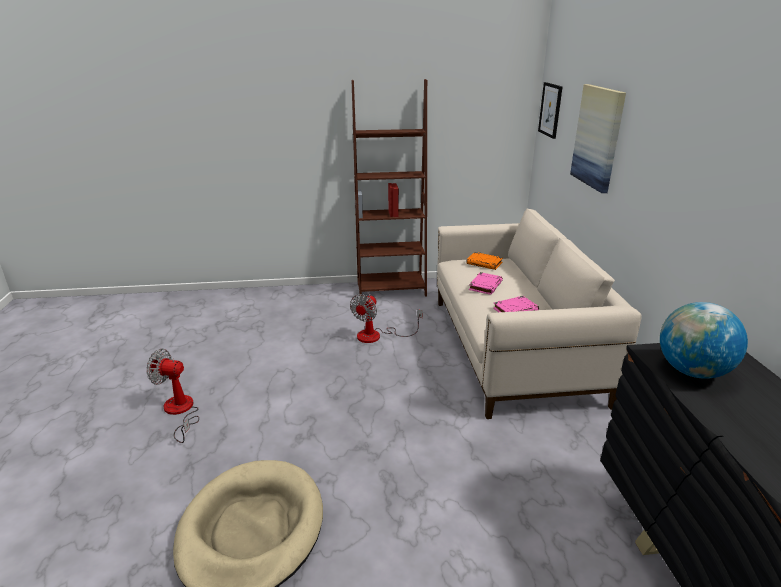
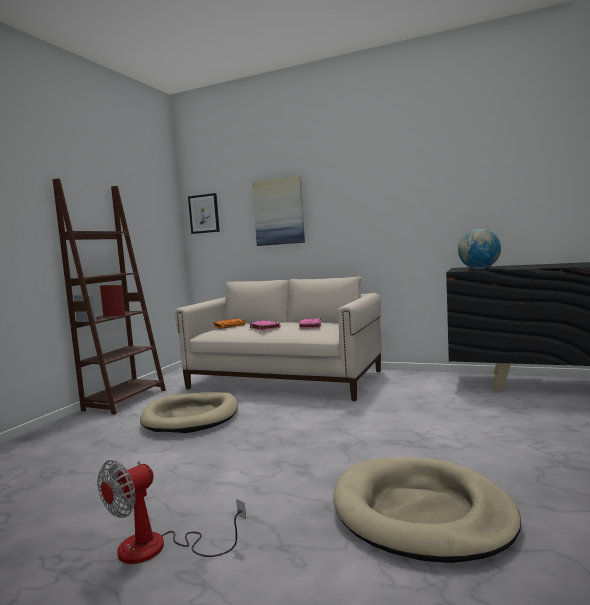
camera: 60 degrees left, 20 degrees down
fan [350,294,423,343] -> beige dog bed [140,392,238,433]

